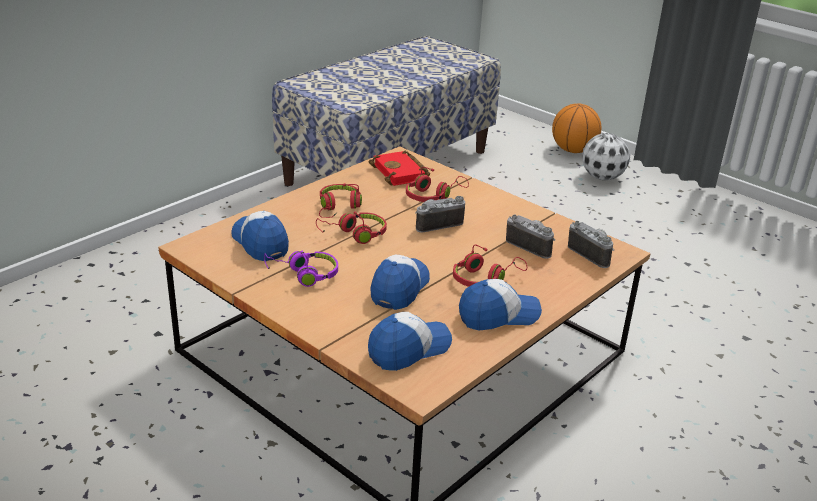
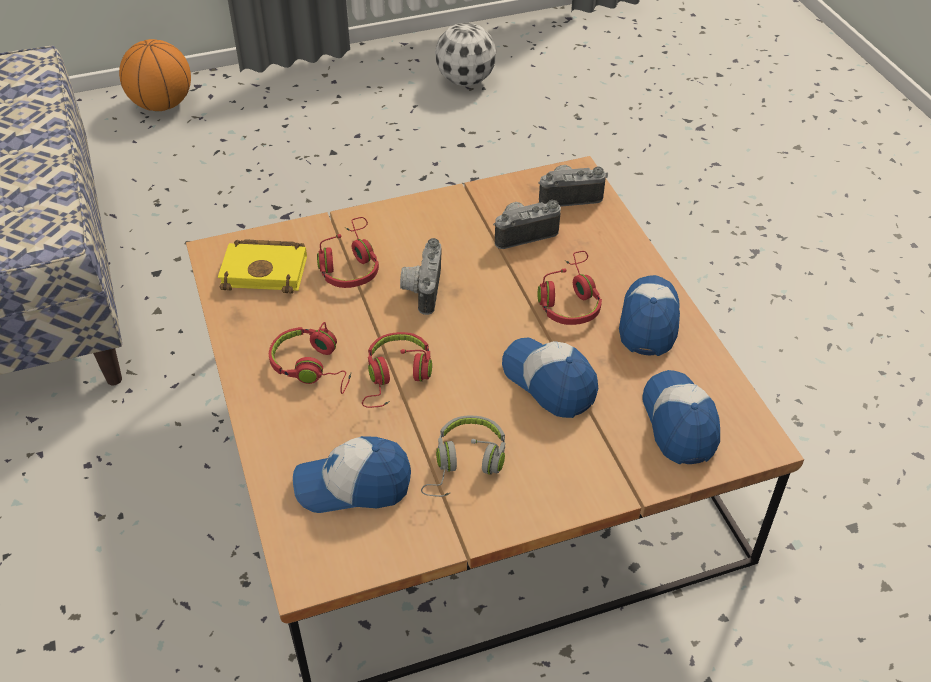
camera: 60 degrees left, 15 degrees up
purple headphones [264,251,338,287] -> grey headphones [421,415,505,497]
red book [369,151,430,186] -> yellow book [218,239,307,293]
football [582,133,630,180] -> football moved to [435,23,496,86]

